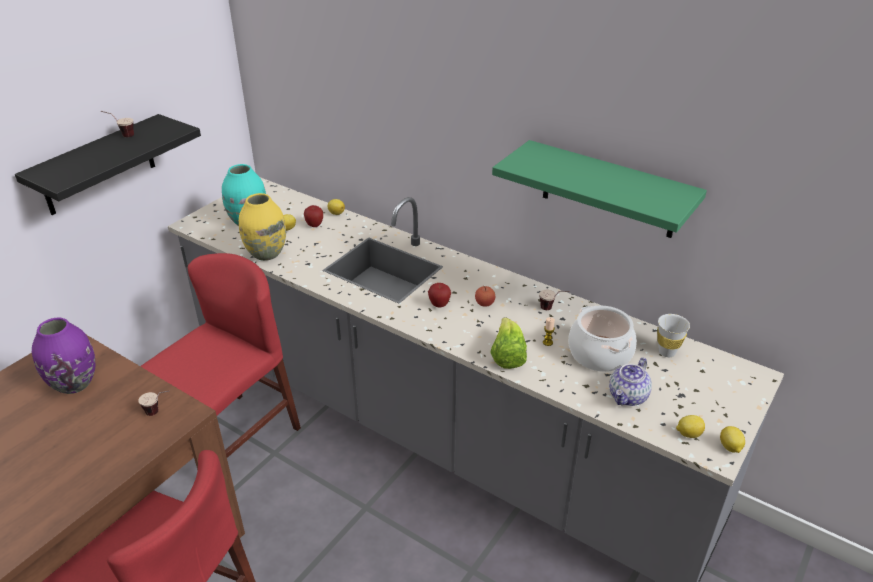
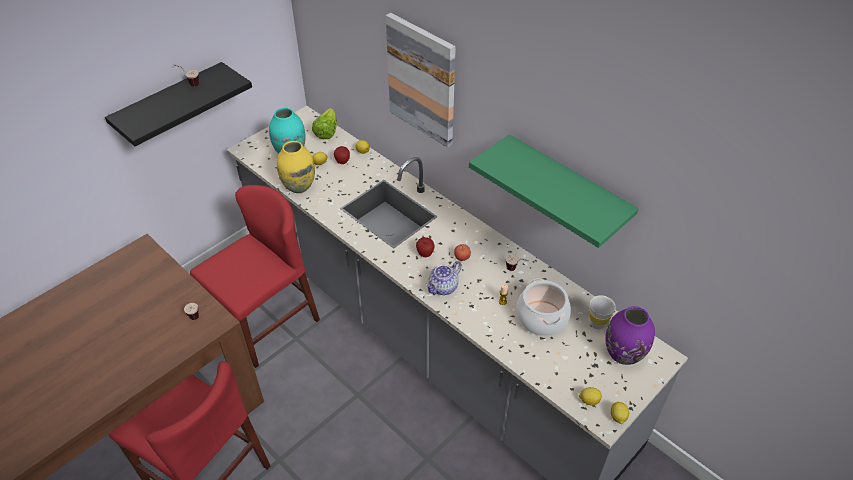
camera: 10 degrees right, 10 degrees up
purple vase [32,318,95,394] -> purple vase moved to [605,306,655,365]
lettuce [490,318,527,369] -> lettuce moved to [312,108,337,139]
teapot [609,357,652,406] -> teapot moved to [425,261,462,295]
none -> picture [386,13,456,148]

